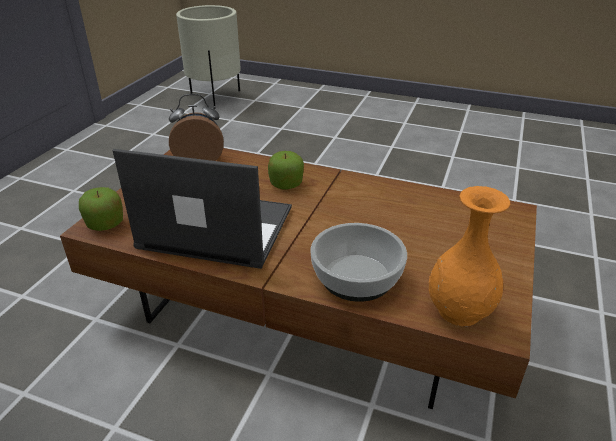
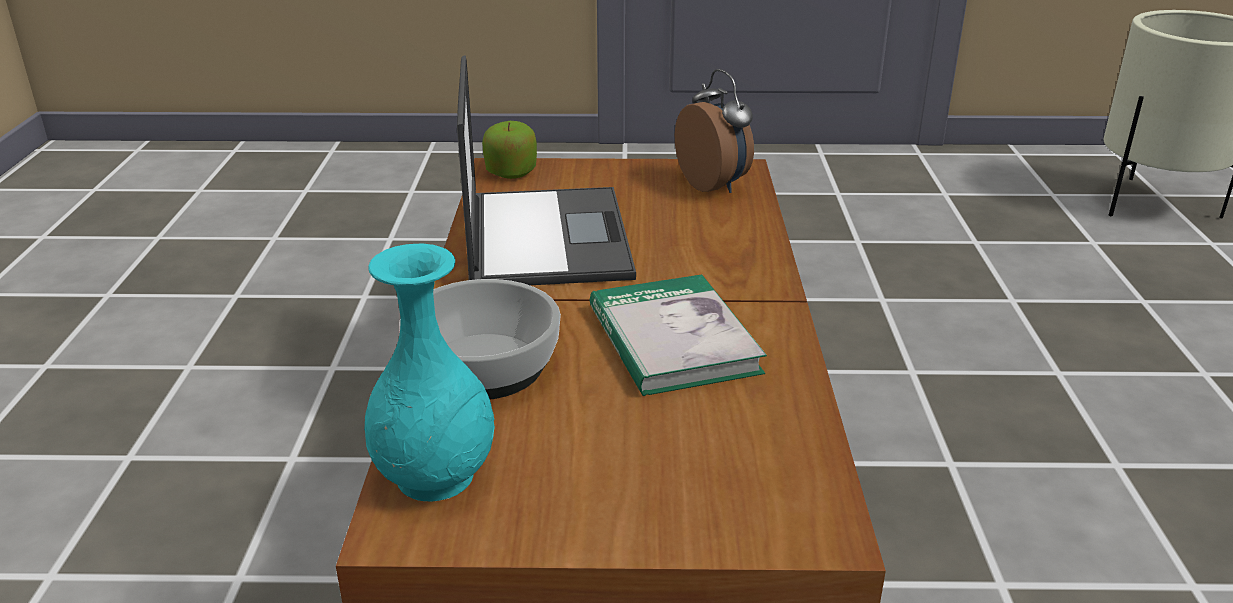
camera: 70 degrees right, 5 degrees down
apple [268,151,304,190] -> none
orange vase [429,186,510,326] -> turquoise vase [364,243,495,502]
none -> book [590,274,767,396]

